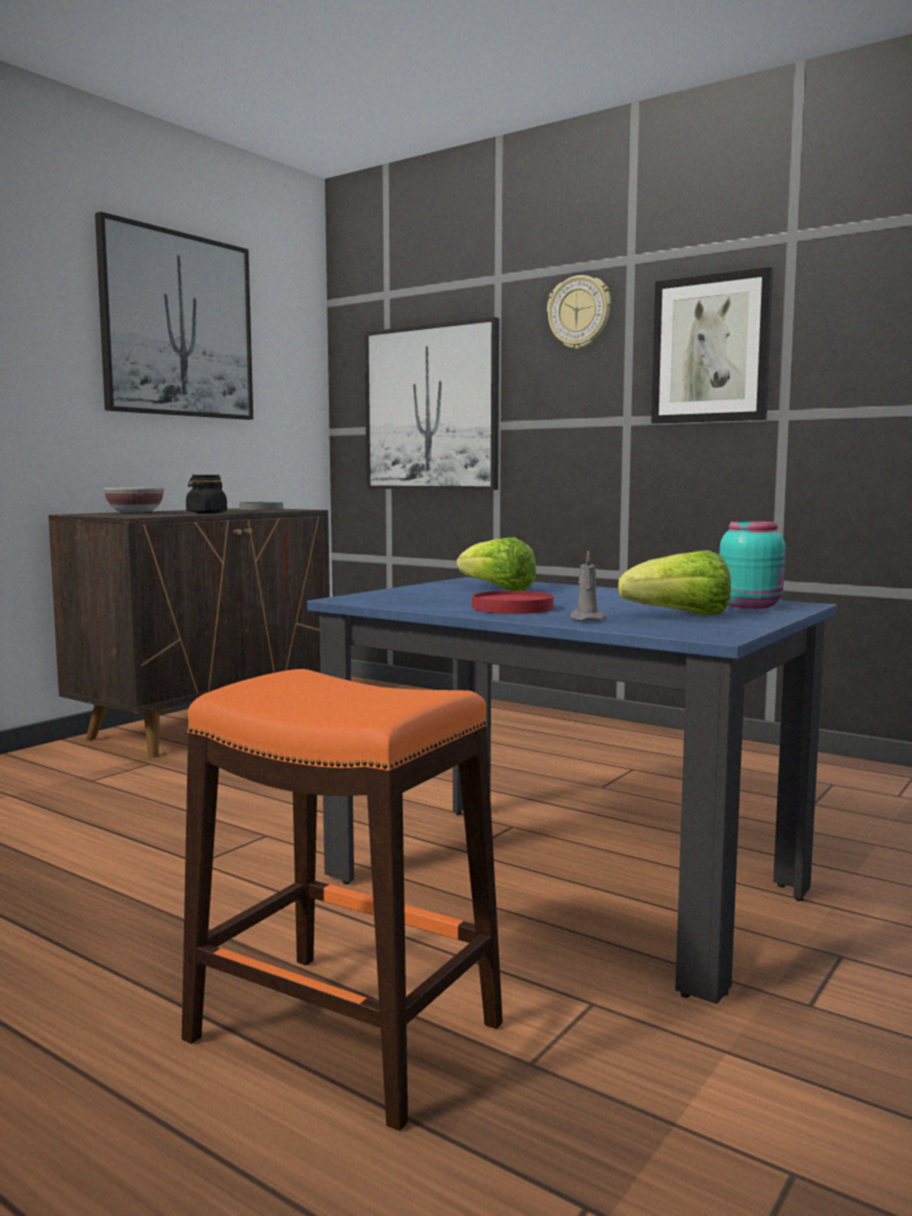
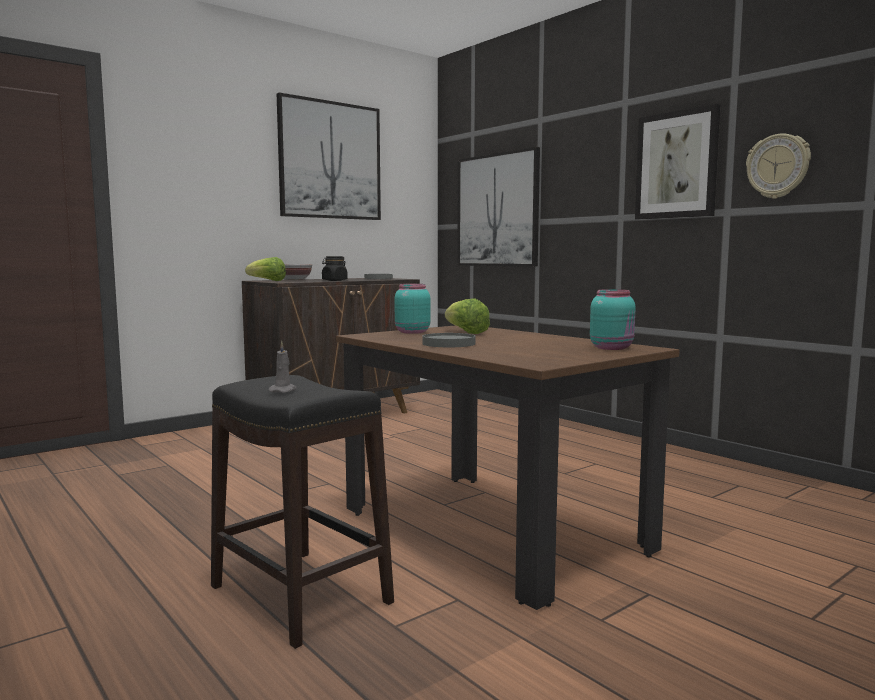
camera: 15 degrees right, 0 degrees up
orange stool [182,669,503,1131] -> black stool [211,375,394,649]
blue dining table [307,577,837,1004] -> brown dining table [336,325,680,610]
red plate [472,591,554,614] -> grey plate [422,333,475,347]
wall clock [547,275,611,349] -> wall clock moved to [746,133,811,199]
grey candle [570,550,606,621] -> grey candle moved to [269,341,297,393]
lettuce [618,550,731,615] -> lettuce moved to [245,257,286,281]
none -> turquoise jar [395,284,431,334]

